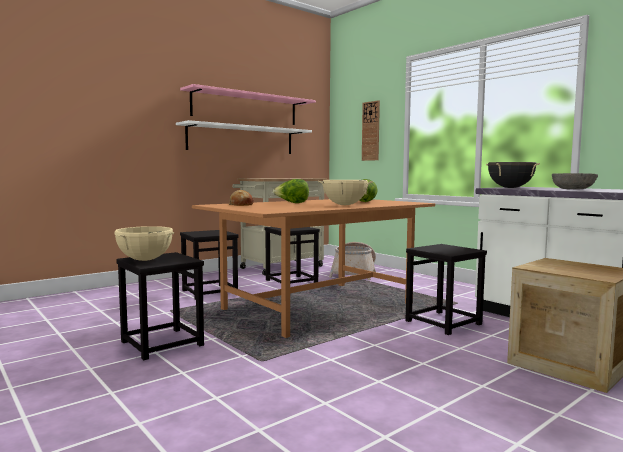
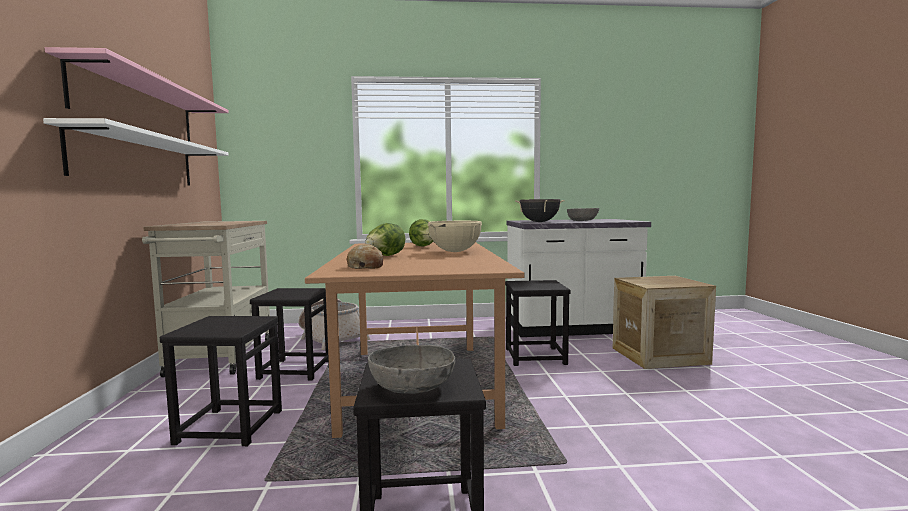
camera: 55 degrees left, 0 degrees up
beige cooking pot [114,226,174,261] -> grey bowl [368,345,456,394]
wall clock [362,100,380,161] -> none

